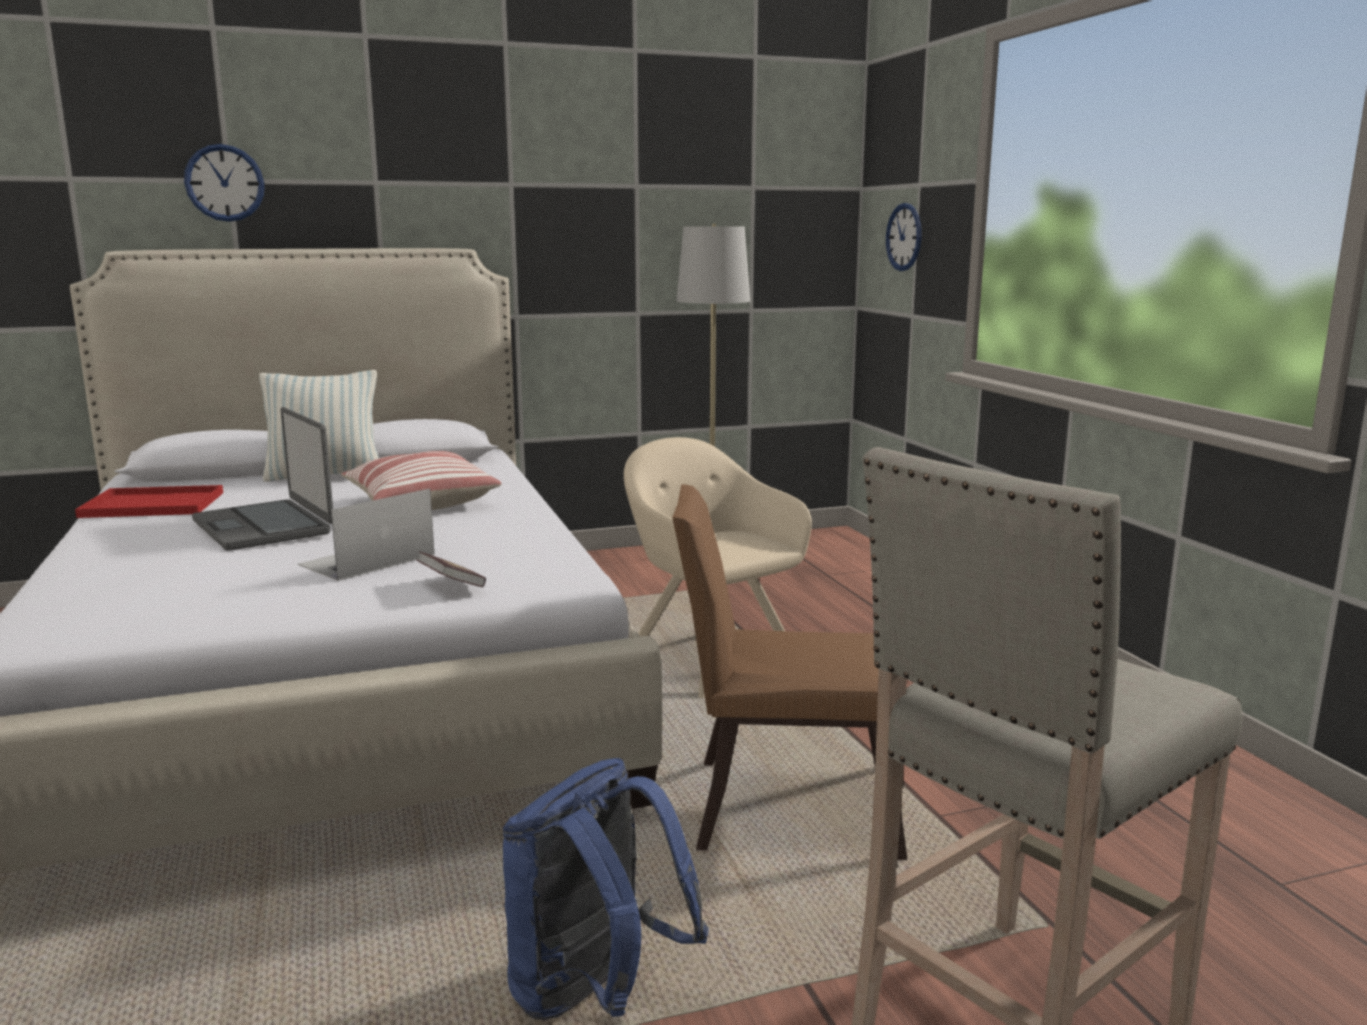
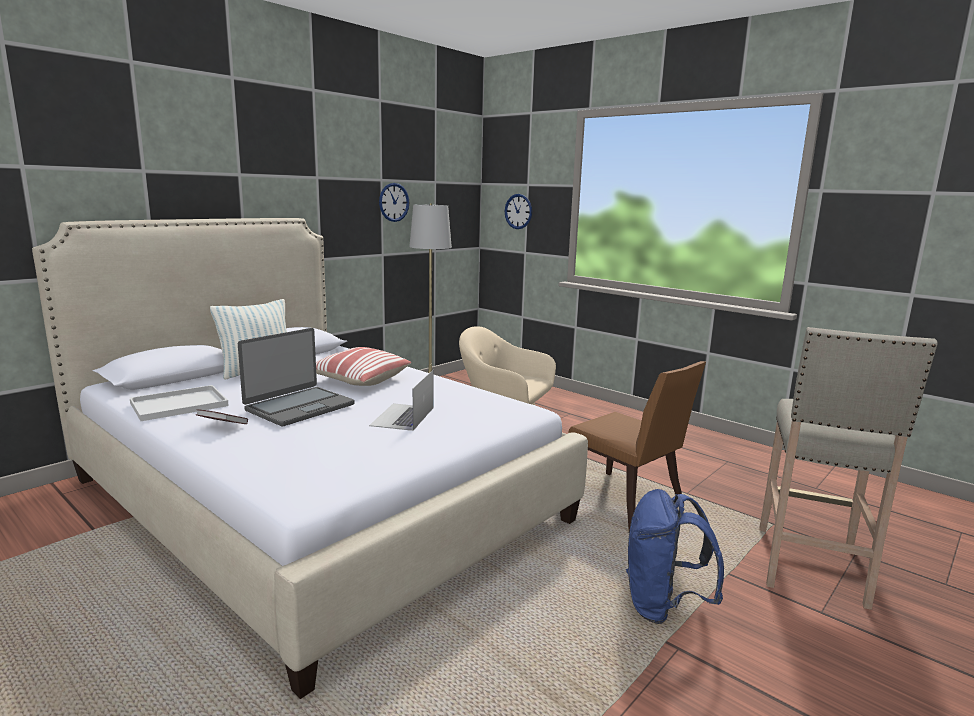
camera: 30 degrees left, 0 degrees up
red tray [75,485,223,518] -> white tray [130,385,229,421]
wall clock [184,144,265,222] -> wall clock moved to [379,183,409,222]
laptop [192,407,333,551] -> laptop turned 75 degrees counterclockwise [238,328,355,426]
book [416,552,486,587] -> book moved to [197,409,248,424]
brown chair [672,484,908,860] -> brown chair turned 105 degrees counterclockwise [568,361,706,531]

